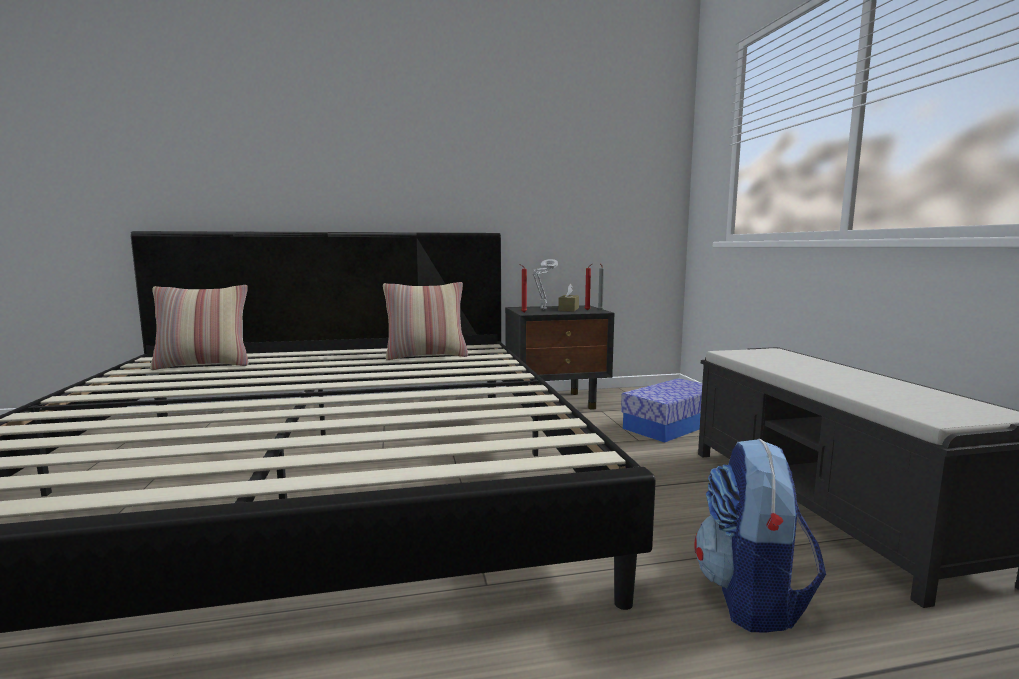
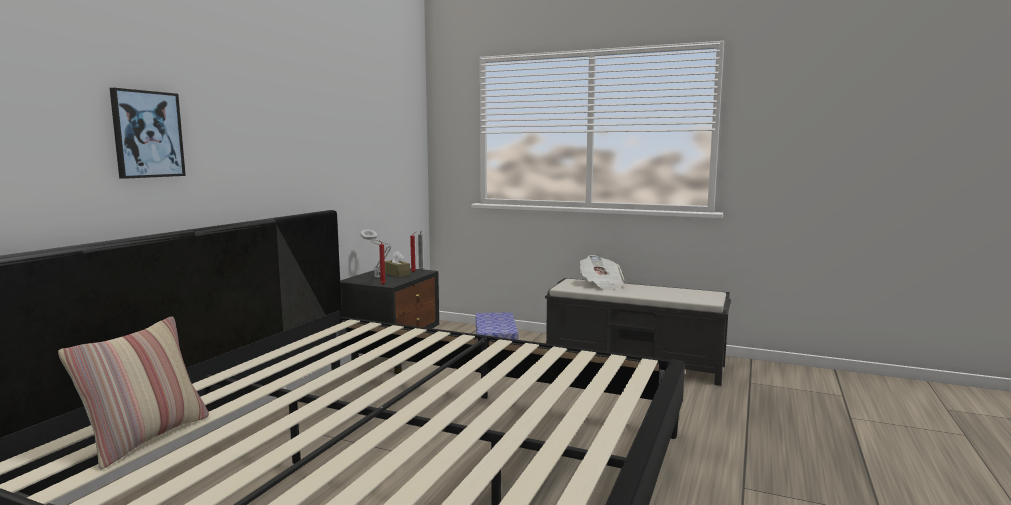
camera: 55 degrees left, 0 degrees up
pillow [383,282,468,360] -> none
backpack [694,439,826,633] -> none
none -> picture [110,88,186,179]
none -> newspaper [580,255,625,291]

